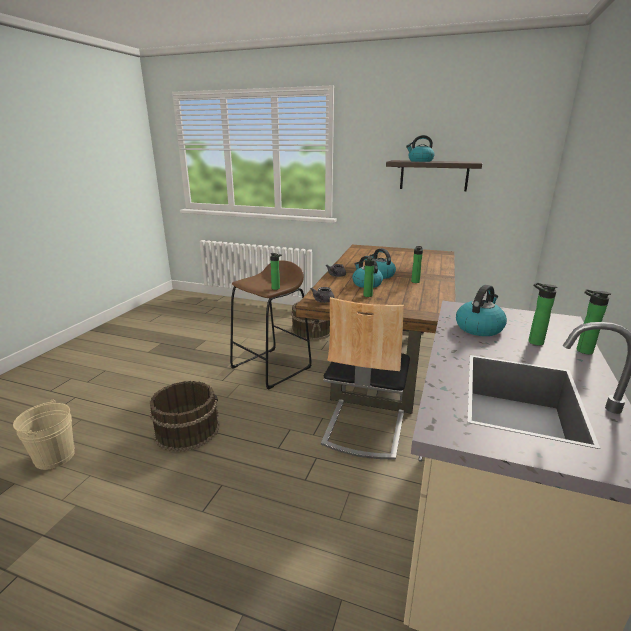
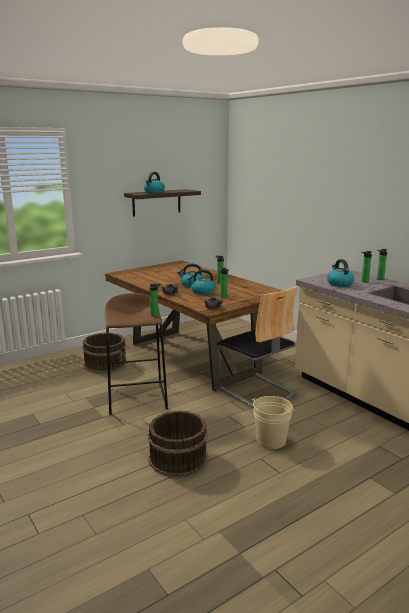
camera: 55 degrees left, 5 degrees down
beige bucket [13,400,75,470] -> beige bucket moved to [251,396,294,449]

